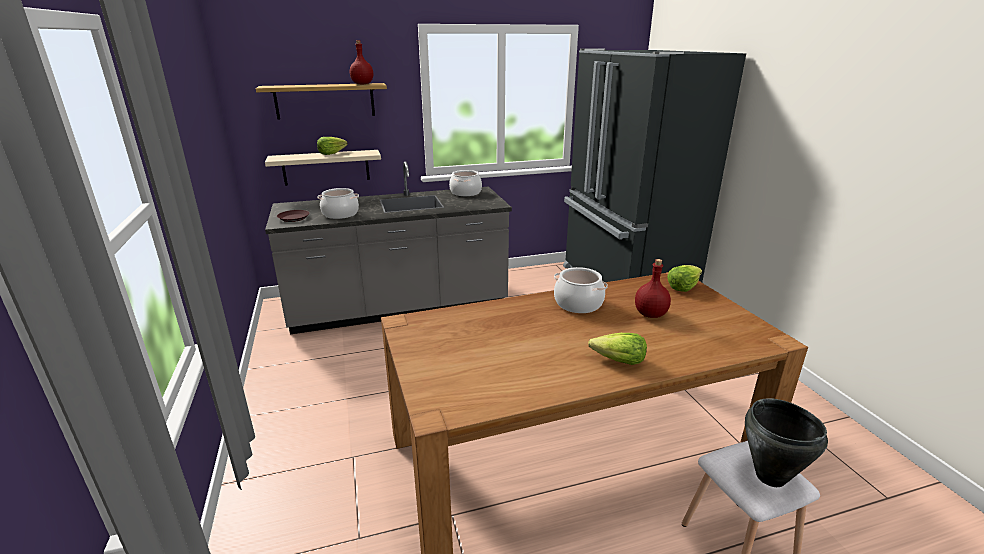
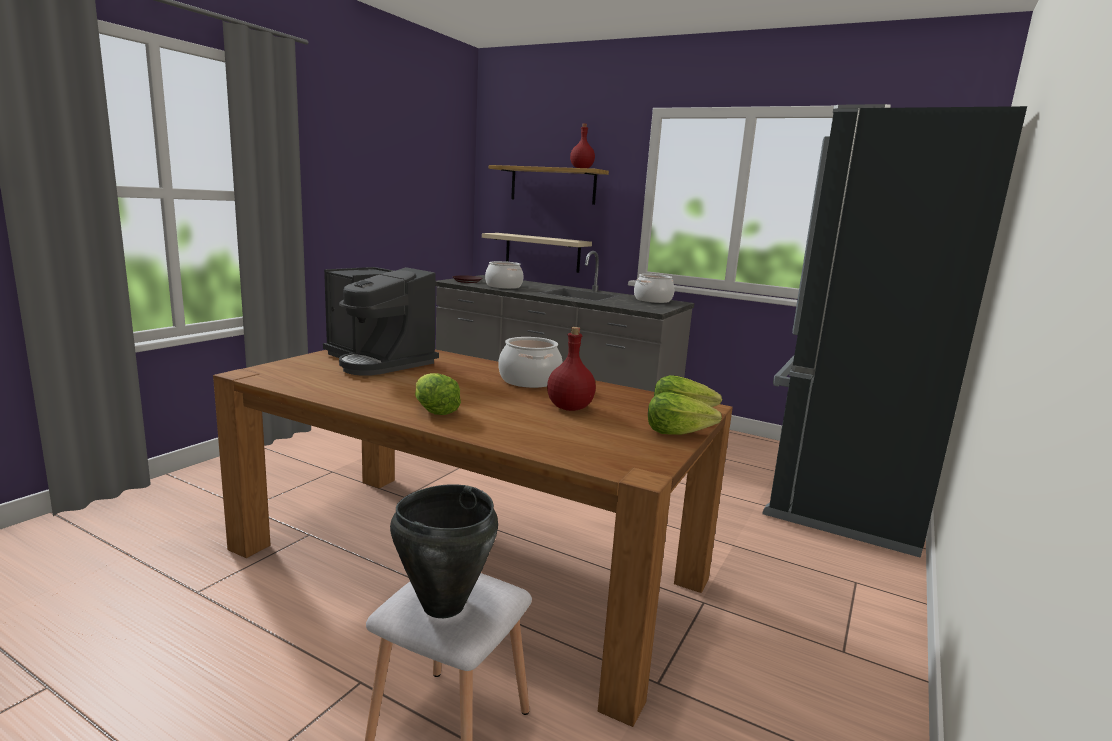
camera: 45 degrees right, 10 degrees down
lettuce [317,137,348,155] -> lettuce moved to [648,392,722,435]
none -> coffee machine [323,267,439,376]

